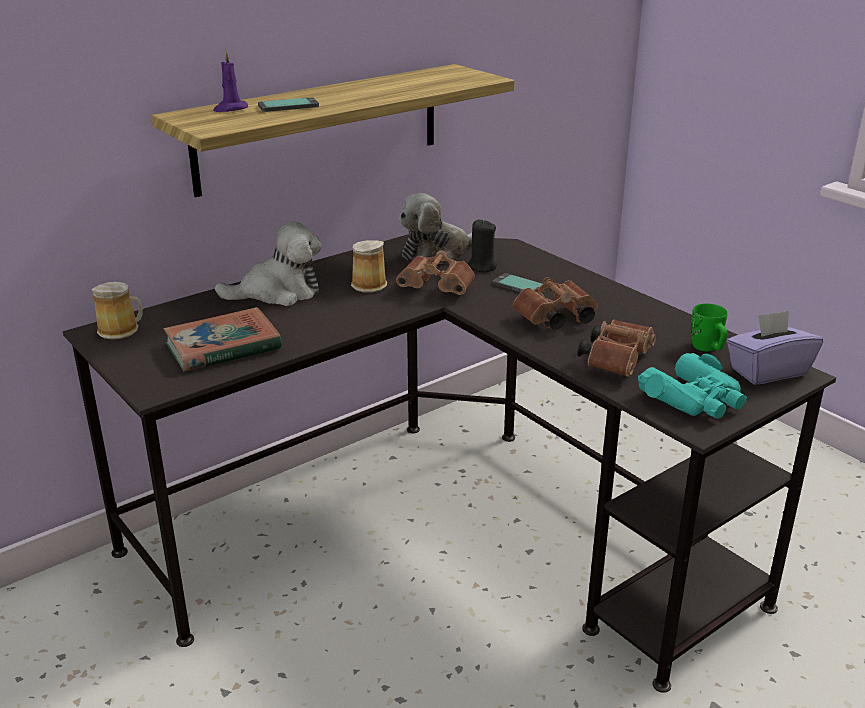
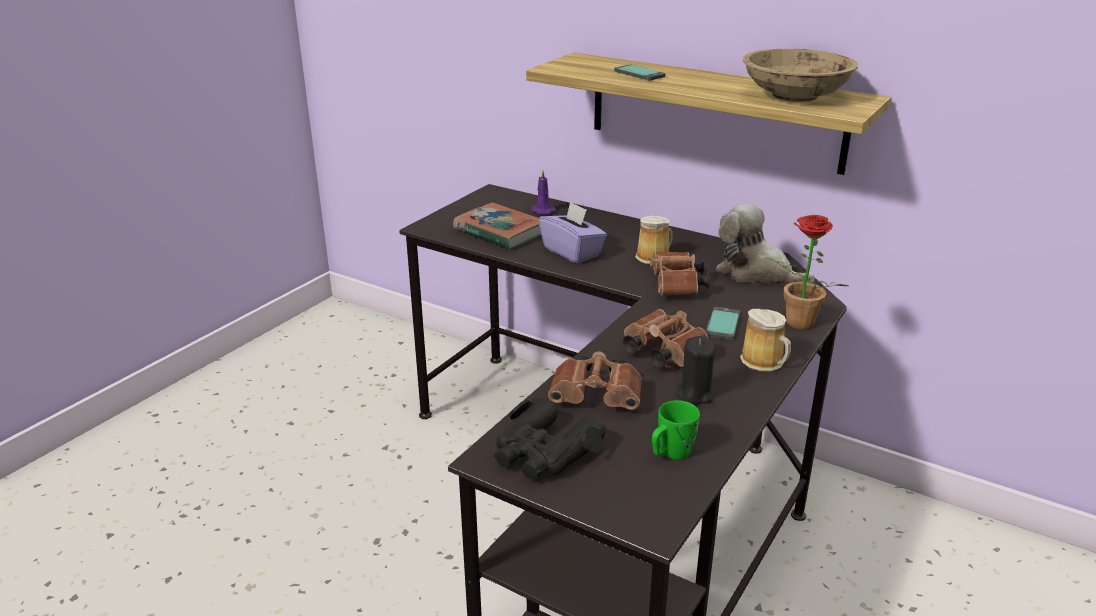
camera: 70 degrees right, 0 degrees up
mug [92,282,143,340] -> mug moved to [740,309,791,372]
purple candle [213,51,248,112] -> purple candle moved to [531,170,555,215]
plush toy [215,222,322,306] -> none
black candle [468,220,497,272] -> black candle moved to [677,336,715,405]
turquoise binoculars [638,353,747,419] -> black binoculars [494,397,607,480]
purple tissue box [726,310,823,385] -> purple tissue box moved to [539,202,607,263]
none -> beige bowl [743,49,858,102]
none -> potted plant [765,215,849,329]

